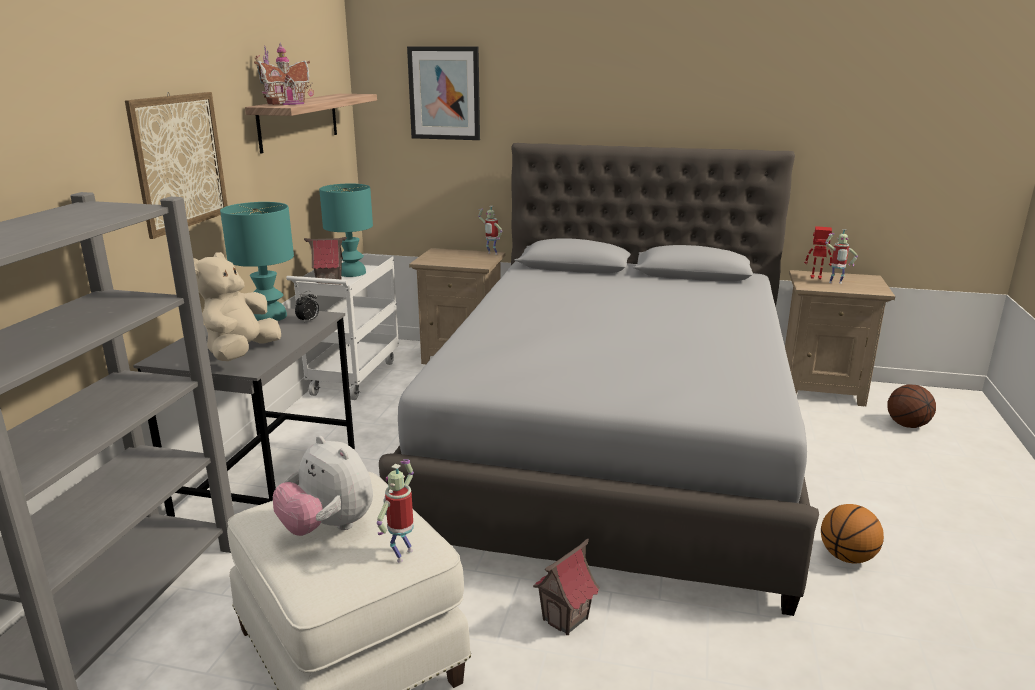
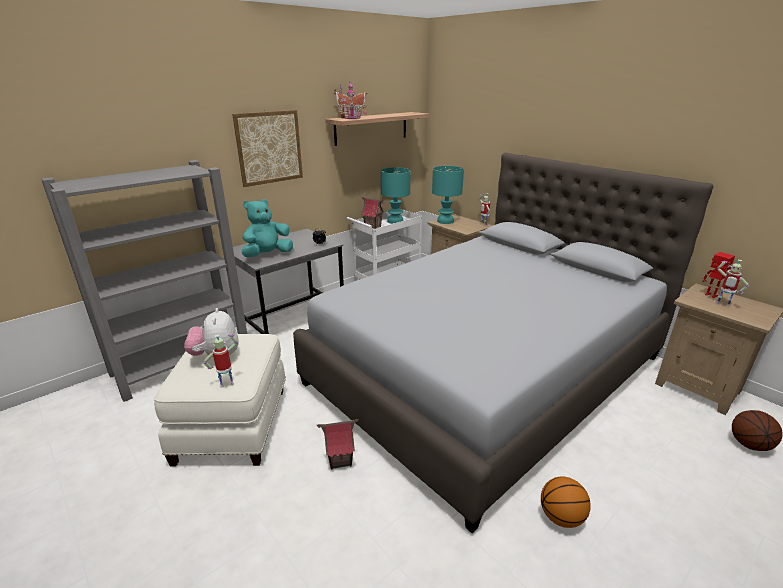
camera: 35 degrees right, 5 degrees up
beige plush toy [193,252,281,361] -> turquoise plush toy [242,199,293,257]
turquoise table lamp [220,202,294,321] -> turquoise table lamp moved to [432,166,464,224]
picture [407,46,480,140] -> none

